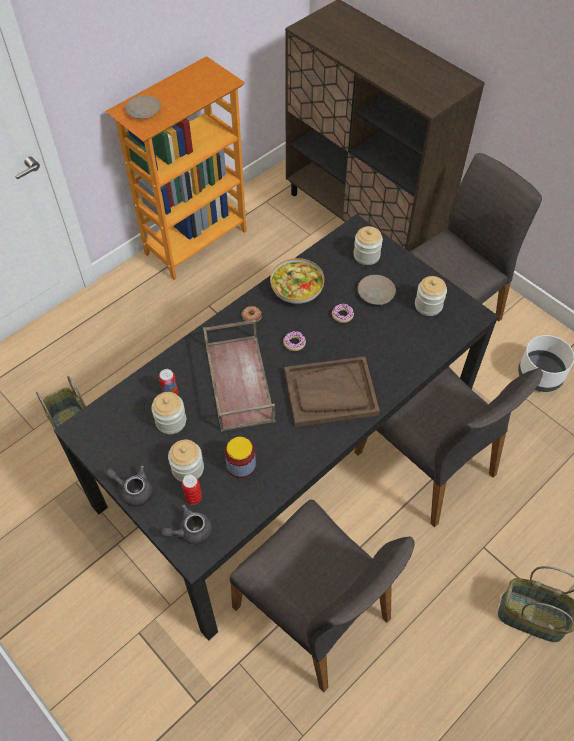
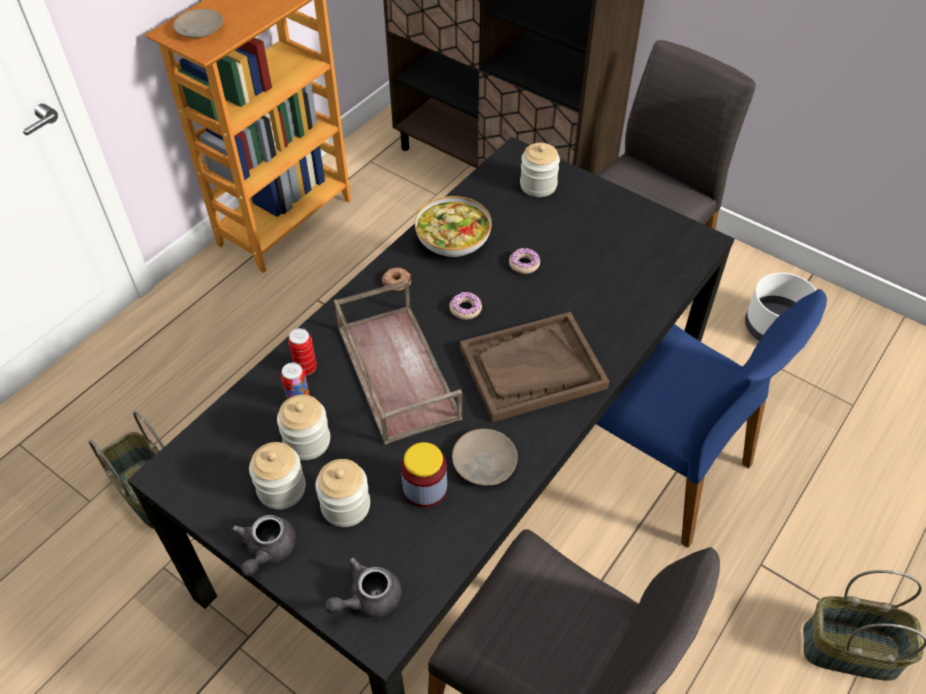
camera: 10 degrees left, 5 degrees down
grey teapot [105,465,153,507] -> grey teapot turned 90 degrees counterclockwise [231,515,296,576]
can [182,474,202,505] -> can moved to [288,328,317,375]
grey chair [354,366,543,527] -> blue chair [596,289,827,548]
beige plate [358,275,396,305] -> beige plate moved to [452,429,518,485]
jar [415,276,447,316] -> jar moved to [249,442,306,510]

